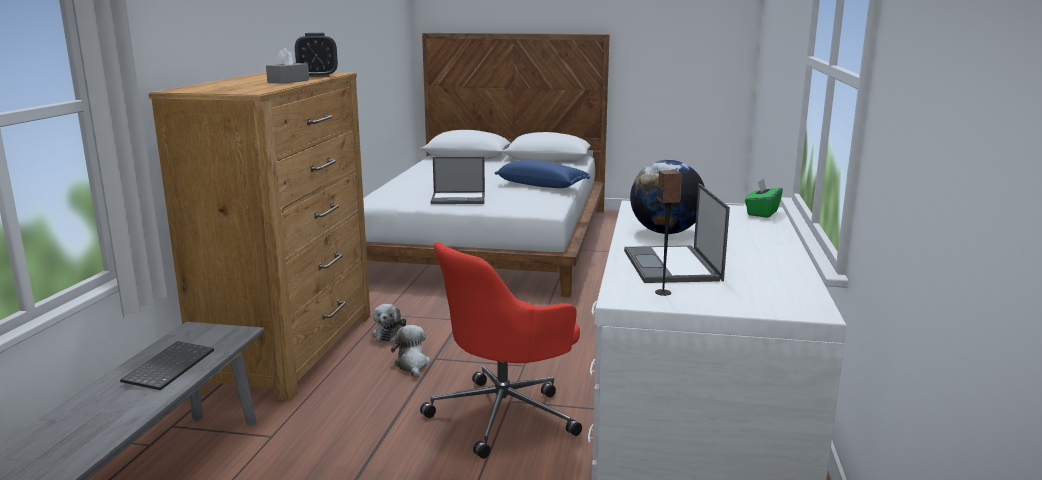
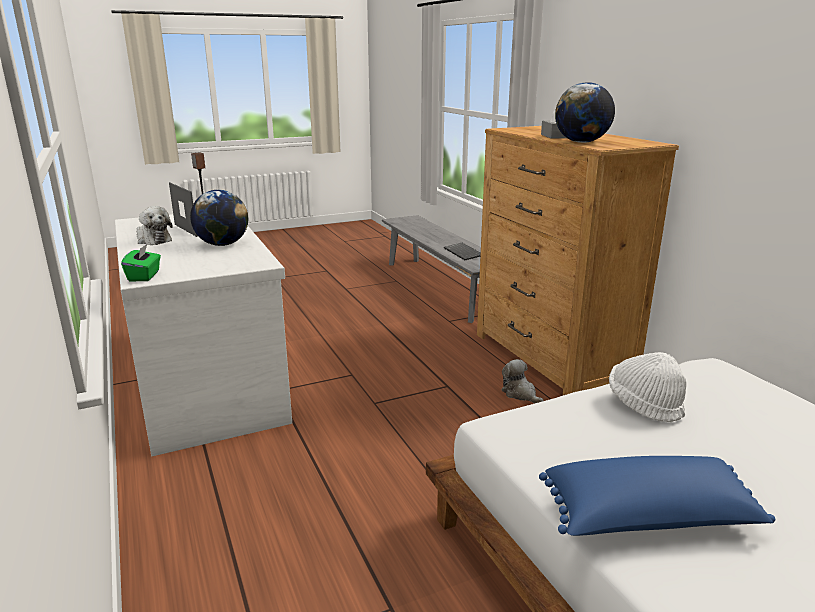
camera: 145 degrees right, 5 degrees up
alarm clock [295,33,338,77] -> globe [555,82,615,143]
plush toy [391,325,431,378] -> plush toy moved to [136,206,173,245]
red office chair [420,242,582,459] -> none
laptop [431,157,485,204] -> white hat [609,352,687,422]

